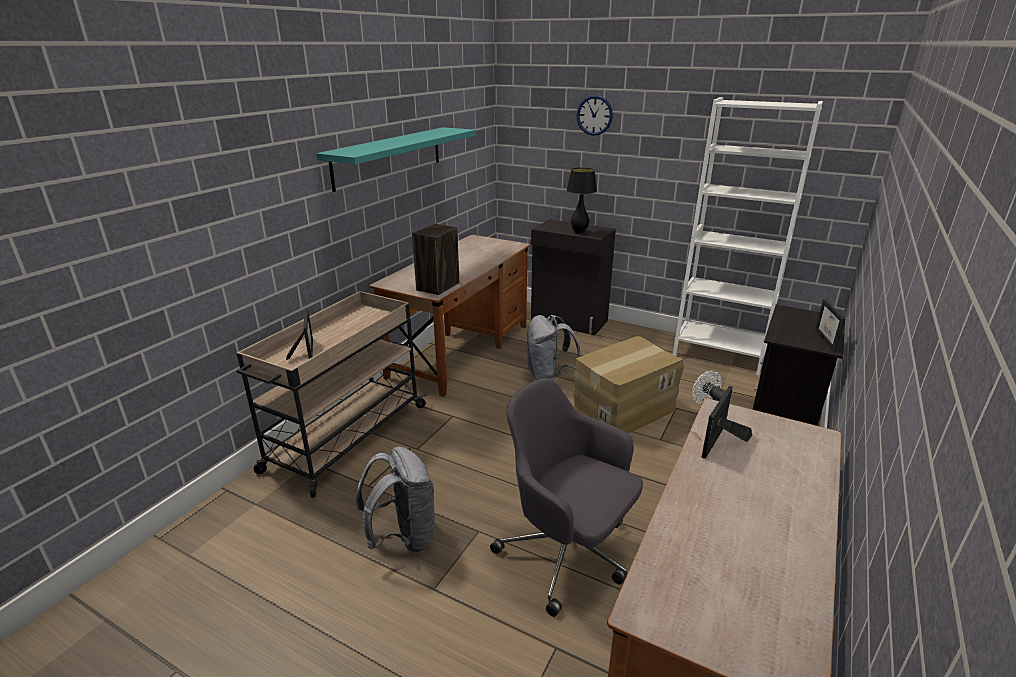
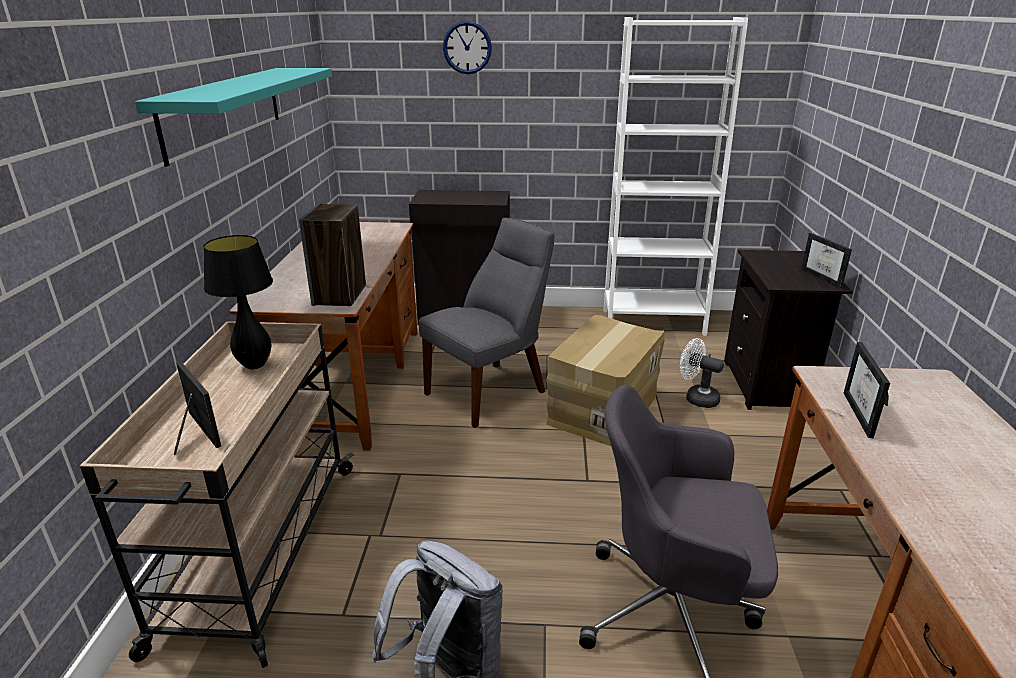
camera: 25 degrees left, 0 degrees up
grey backpack [527,315,580,380] -> grey chair [419,218,554,428]
black table lamp [567,168,597,234] -> black table lamp moved to [203,235,273,369]

